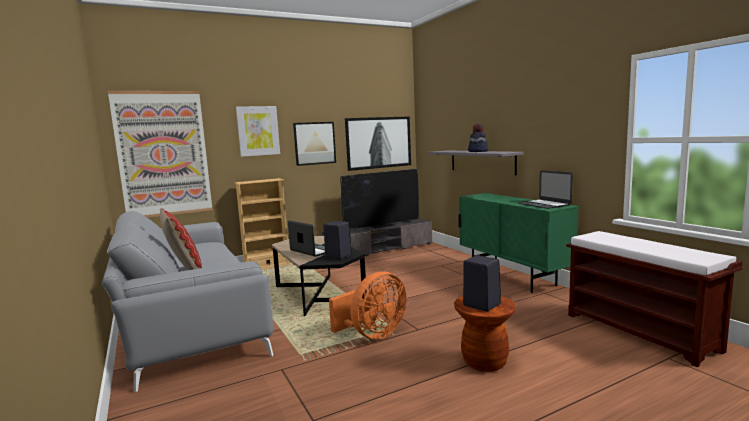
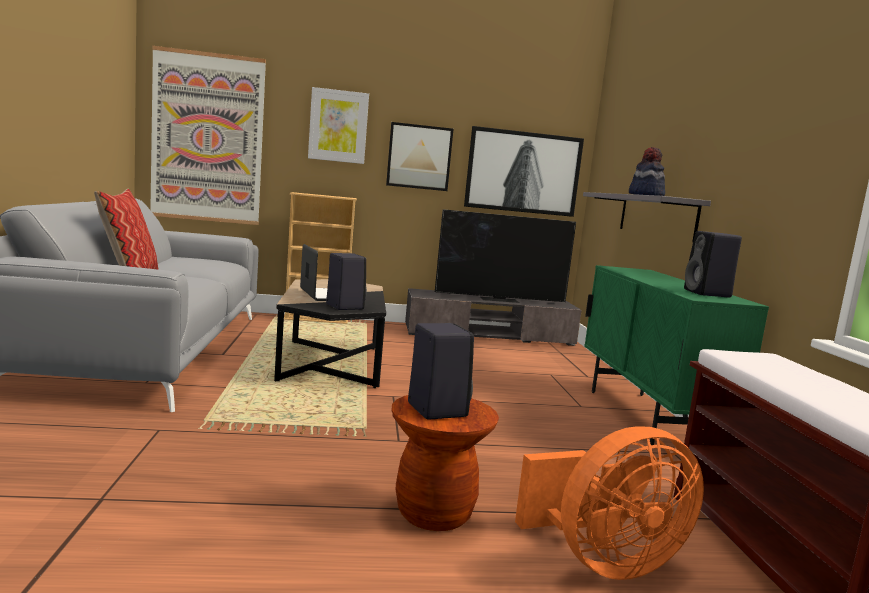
camera: 20 degrees right, 0 degrees up
orange fan [329,271,407,339] -> orange fan moved to [515,426,704,580]
laptop [518,170,573,209] -> black speaker [684,231,742,297]

